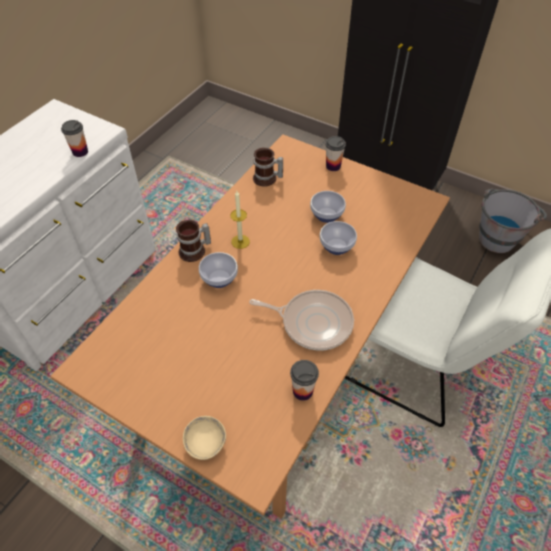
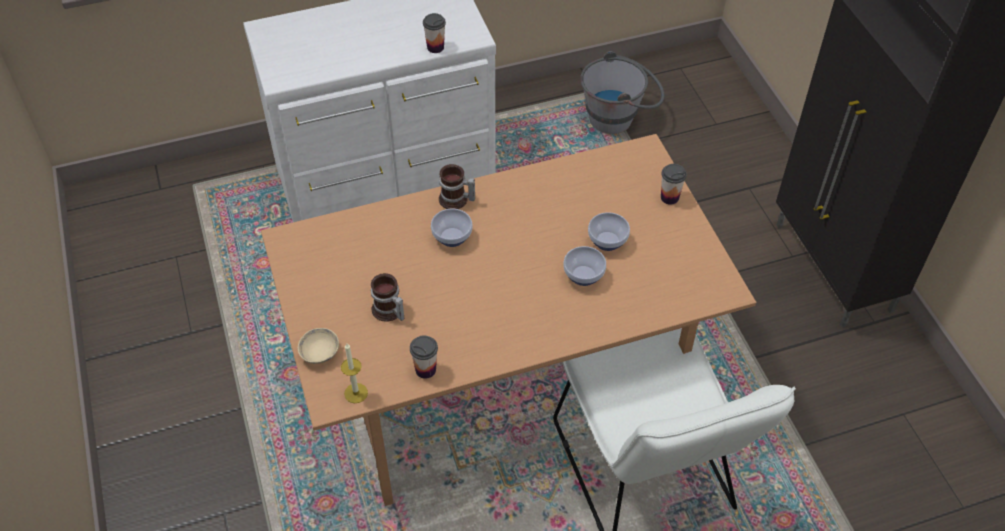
camera: 40 degrees right, 0 degrees up
candle [230,191,250,249] -> candle moved to [341,344,368,403]
frying pan [249,290,354,351] -> none
mug [253,148,283,187] -> mug moved to [371,273,404,322]
grey bucket [479,189,547,253] -> grey bucket moved to [580,51,665,134]

